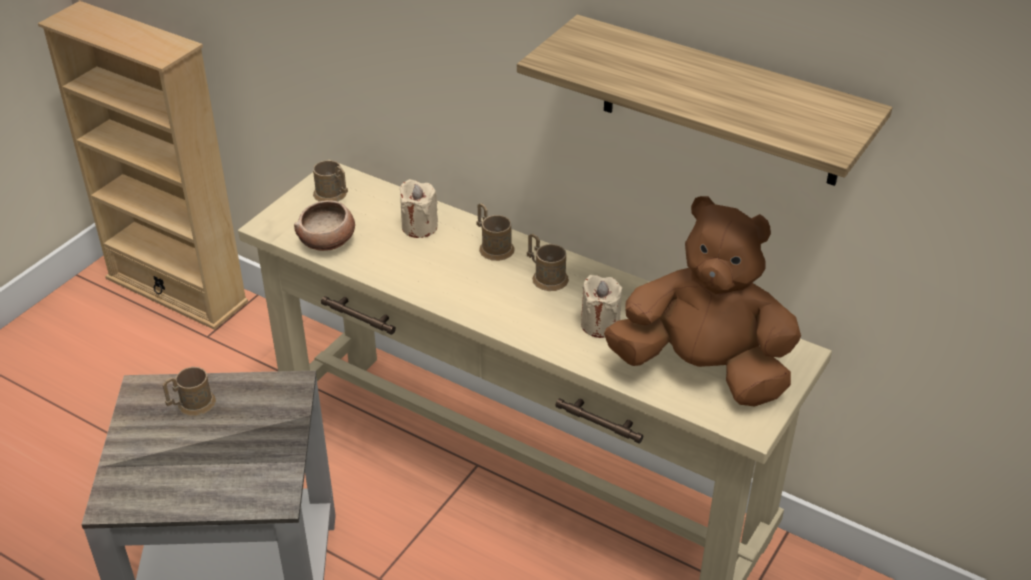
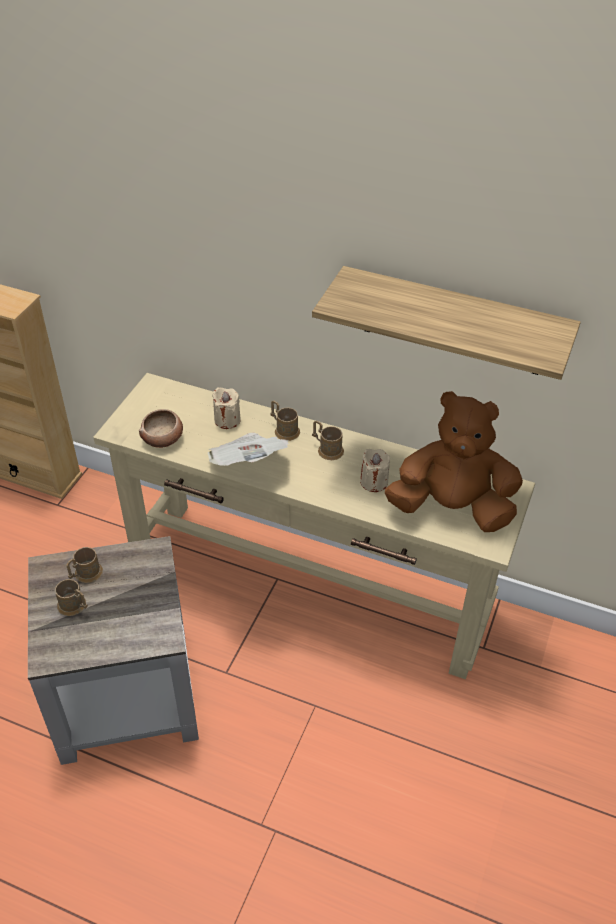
camera: 10 degrees left, 5 degrees up
brown mug [313,160,348,202] -> brown mug moved to [55,579,88,616]
none -> newspaper [207,432,289,466]

